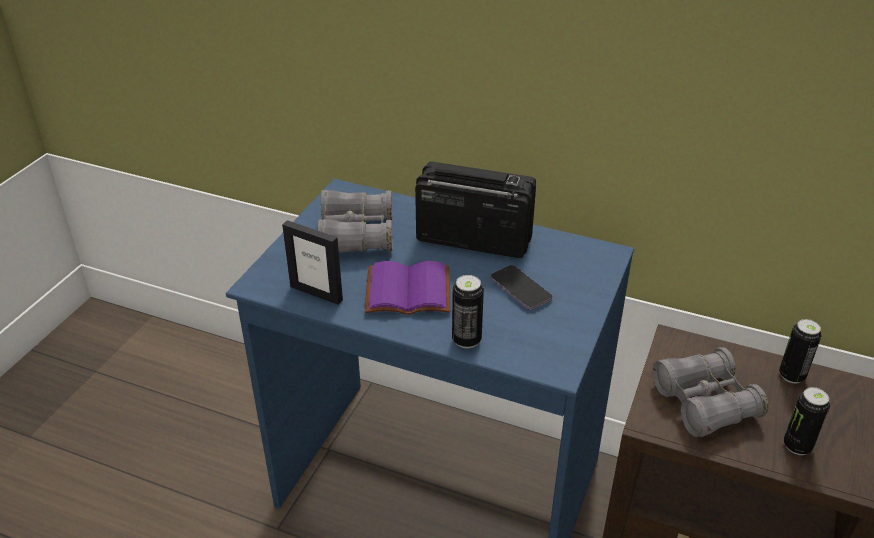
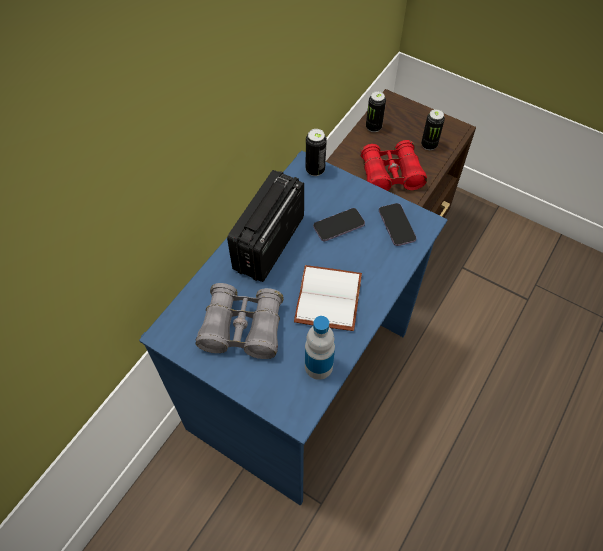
camera: 80 degrees left, 20 degrees up
picture frame [282,220,343,305] -> bottle [305,316,335,380]
purple book [365,261,450,315] -> white book [294,265,362,331]
can [452,275,484,348] -> can moved to [306,129,327,176]
grey binoculars [652,347,769,437] -> red binoculars [360,140,427,191]
none -> phone [379,203,416,246]

